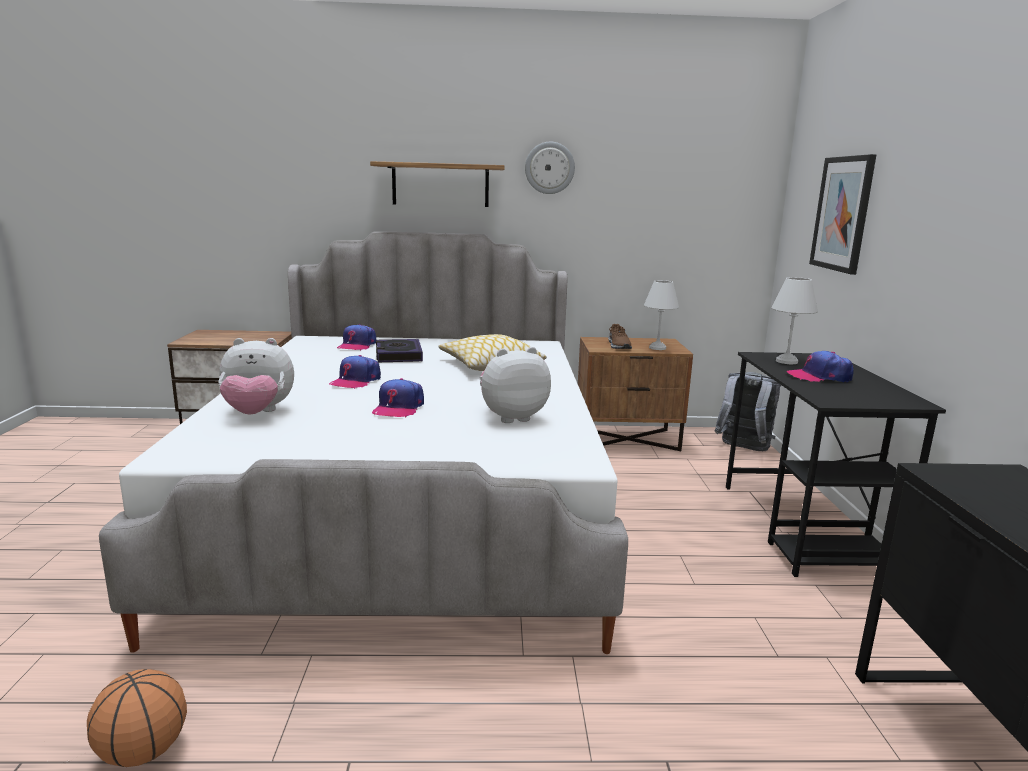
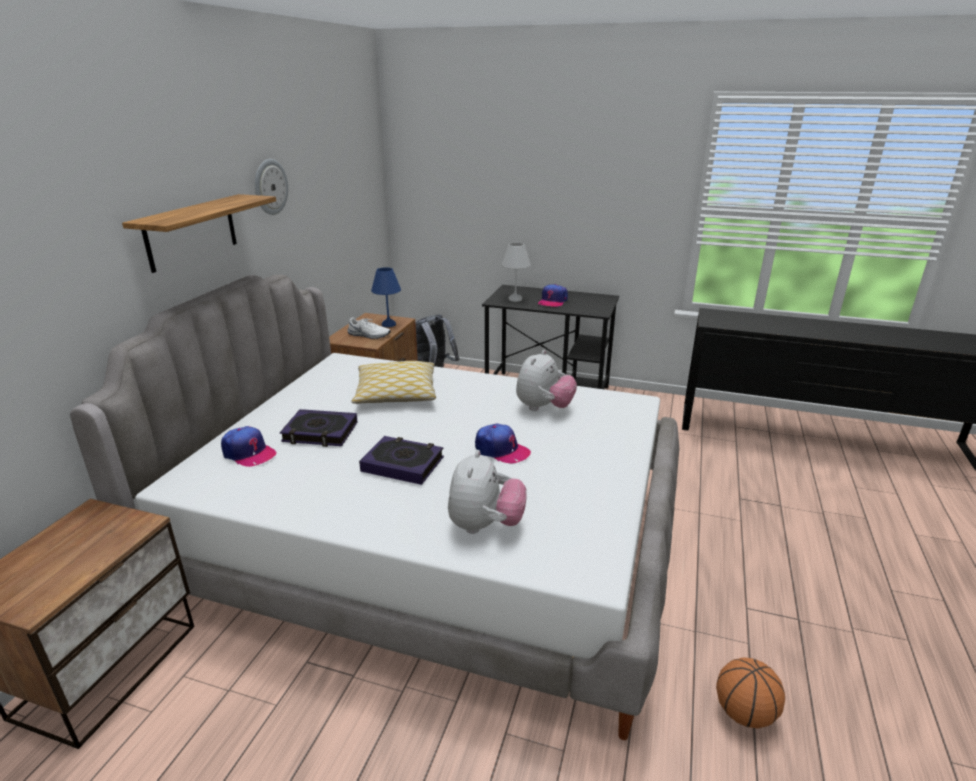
camera: 70 degrees left, 10 degrees up
cap [329,355,381,389] -> book [359,436,444,485]
plush toy [479,347,551,423] -> plush toy turned 150 degrees counterclockwise [516,350,577,411]
brown shoe [608,324,632,349] -> white shoe [347,317,391,339]
white table lamp [644,280,679,350] -> blue table lamp [371,267,401,327]
picture [809,154,876,275] -> none

